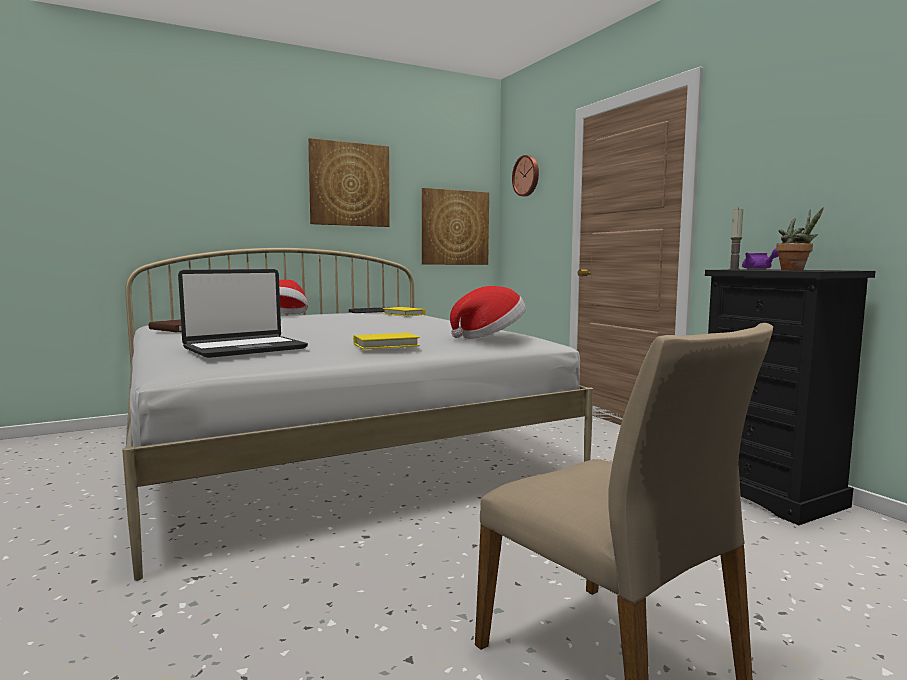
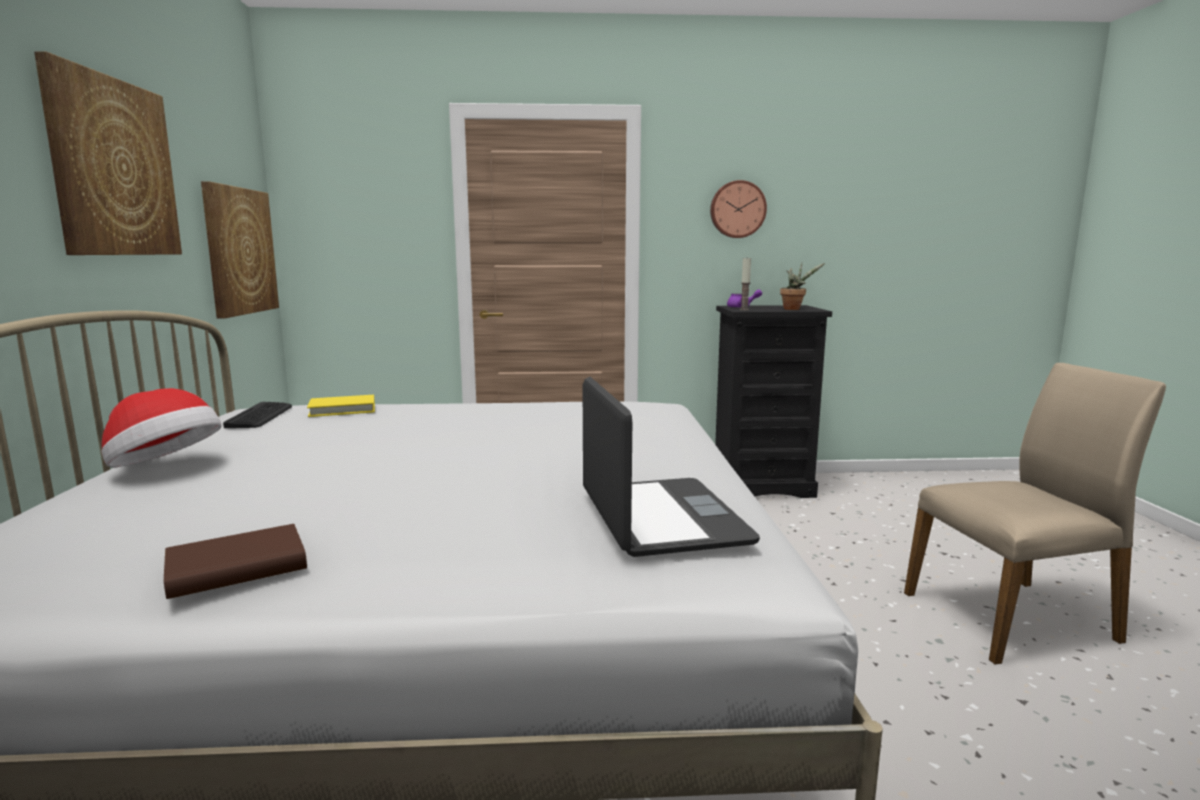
camera: 65 degrees left, 5 degrees up
yellow book [353,333,420,349] -> none
hat [450,286,526,339] -> none
wall clock [512,155,539,196] -> wall clock moved to [710,180,767,238]

